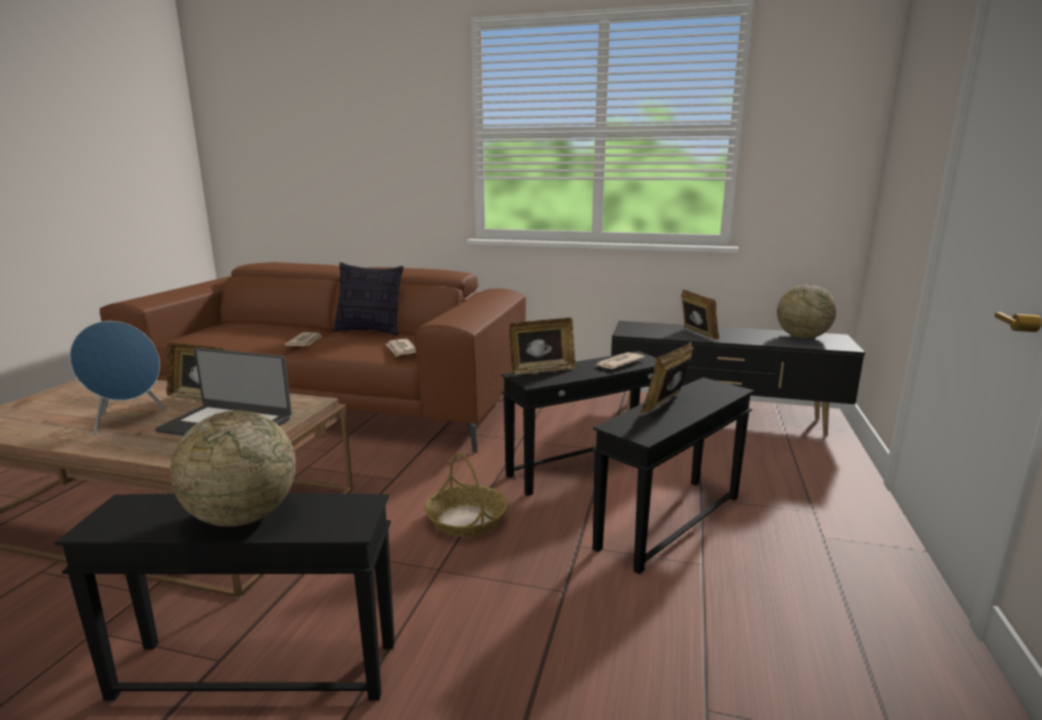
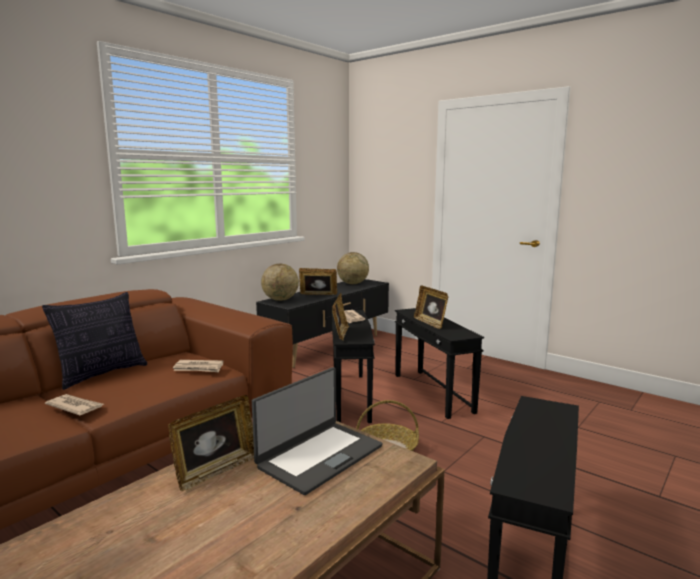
camera: 65 degrees left, 5 degrees down
blue speaker [69,321,166,435] -> none
globe [170,410,296,527] -> globe moved to [261,264,299,301]

